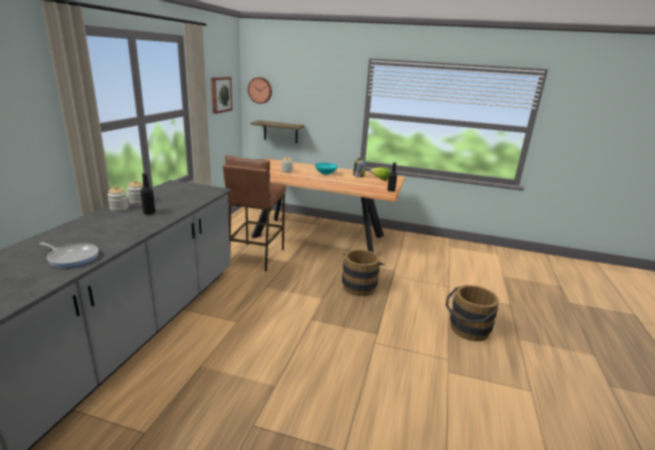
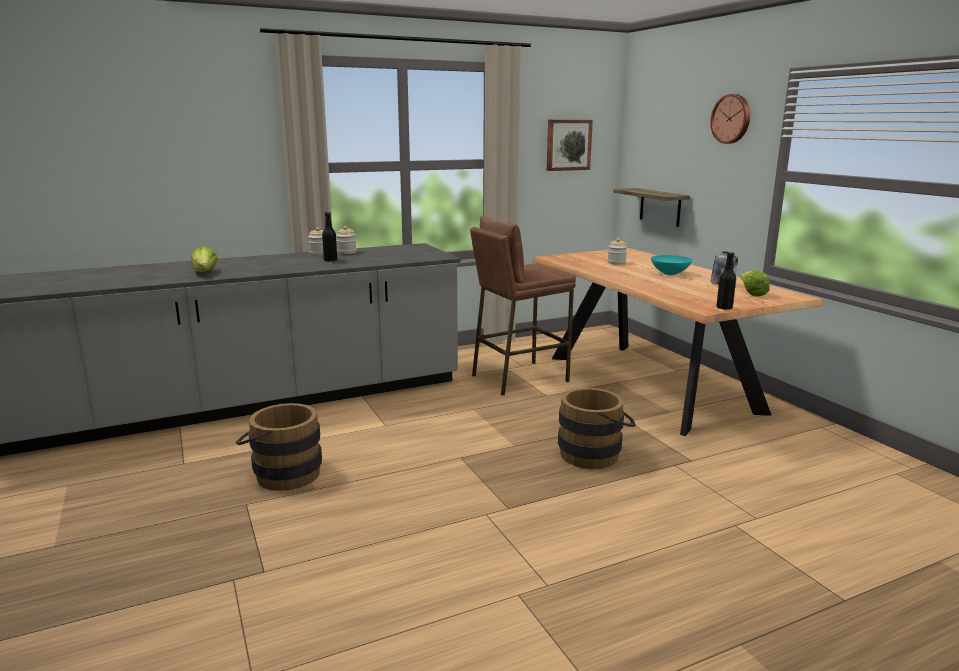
camera: 50 degrees right, 5 degrees down
frying pan [39,242,99,268] -> lettuce [191,246,218,272]
wall clock [248,77,272,104] -> wall clock moved to [710,94,750,144]
brown bucket [446,285,499,341] -> brown bucket moved to [236,403,322,491]

